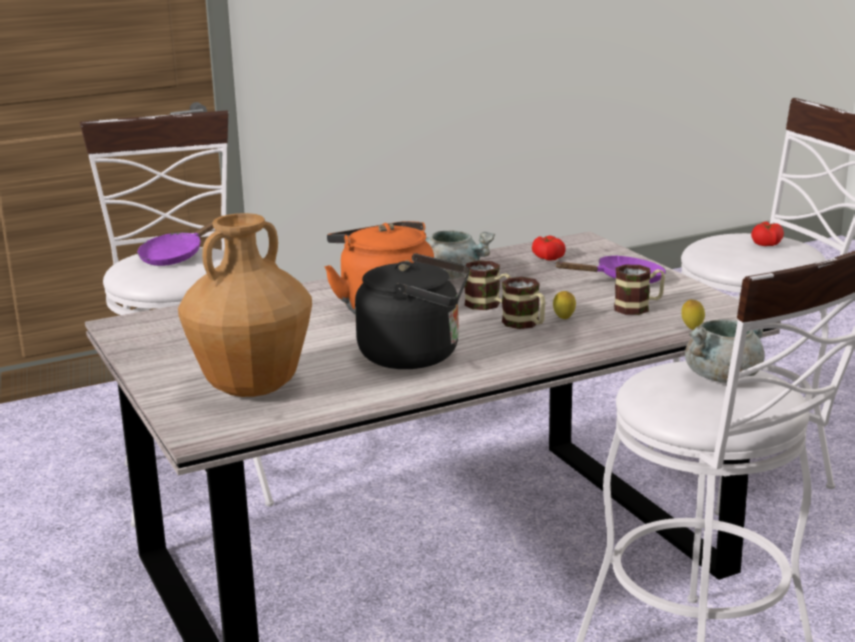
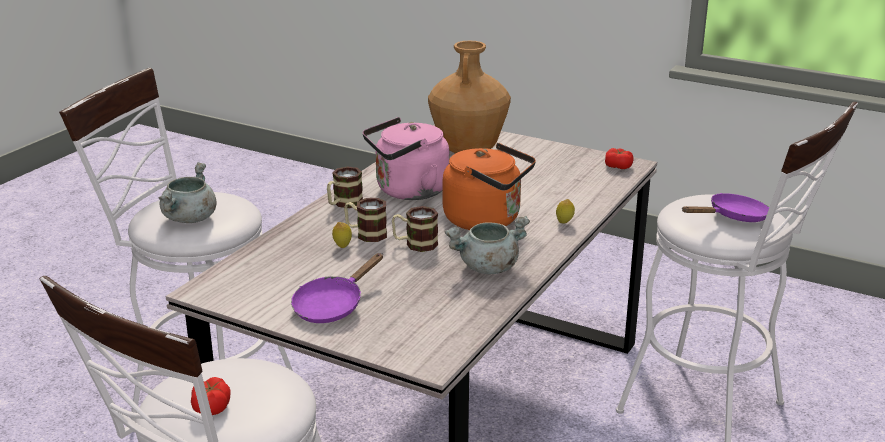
camera: 145 degrees right, 5 degrees up
purple frying pan [137,216,221,266] -> purple frying pan turned 60 degrees clockwise [682,193,769,222]
black kettle [355,254,469,369] -> pink kettle [363,117,449,200]
tomato [532,236,566,261] -> tomato moved to [605,148,634,169]
mug [614,265,665,315] -> mug moved to [327,166,363,208]
lemon [681,299,705,330] -> lemon moved to [556,199,575,224]

